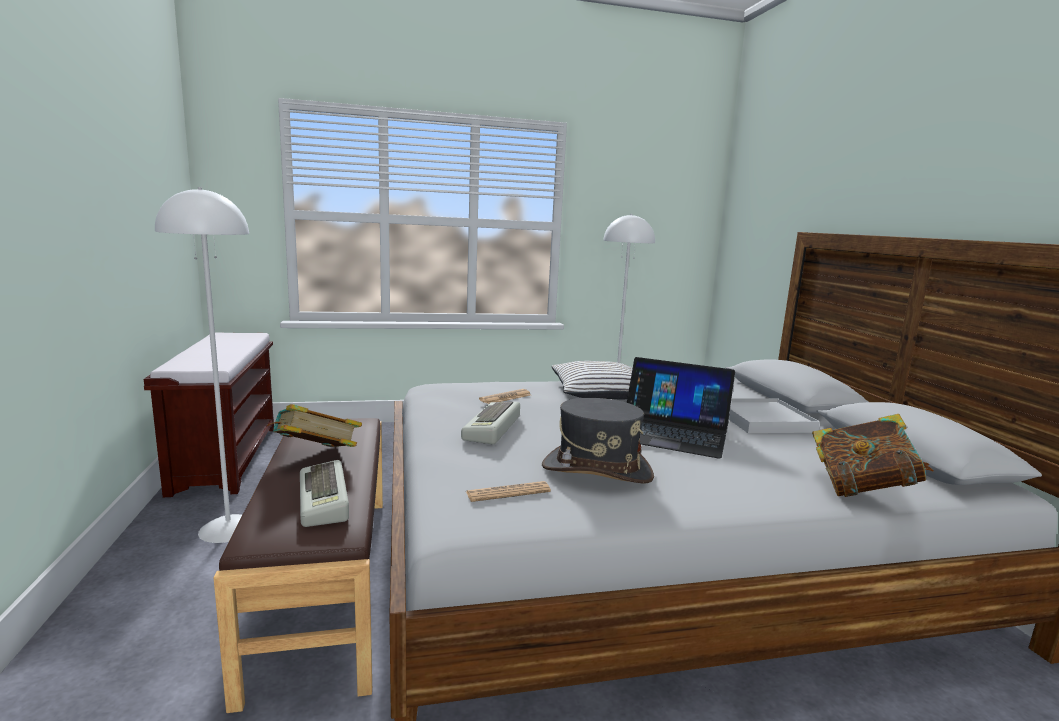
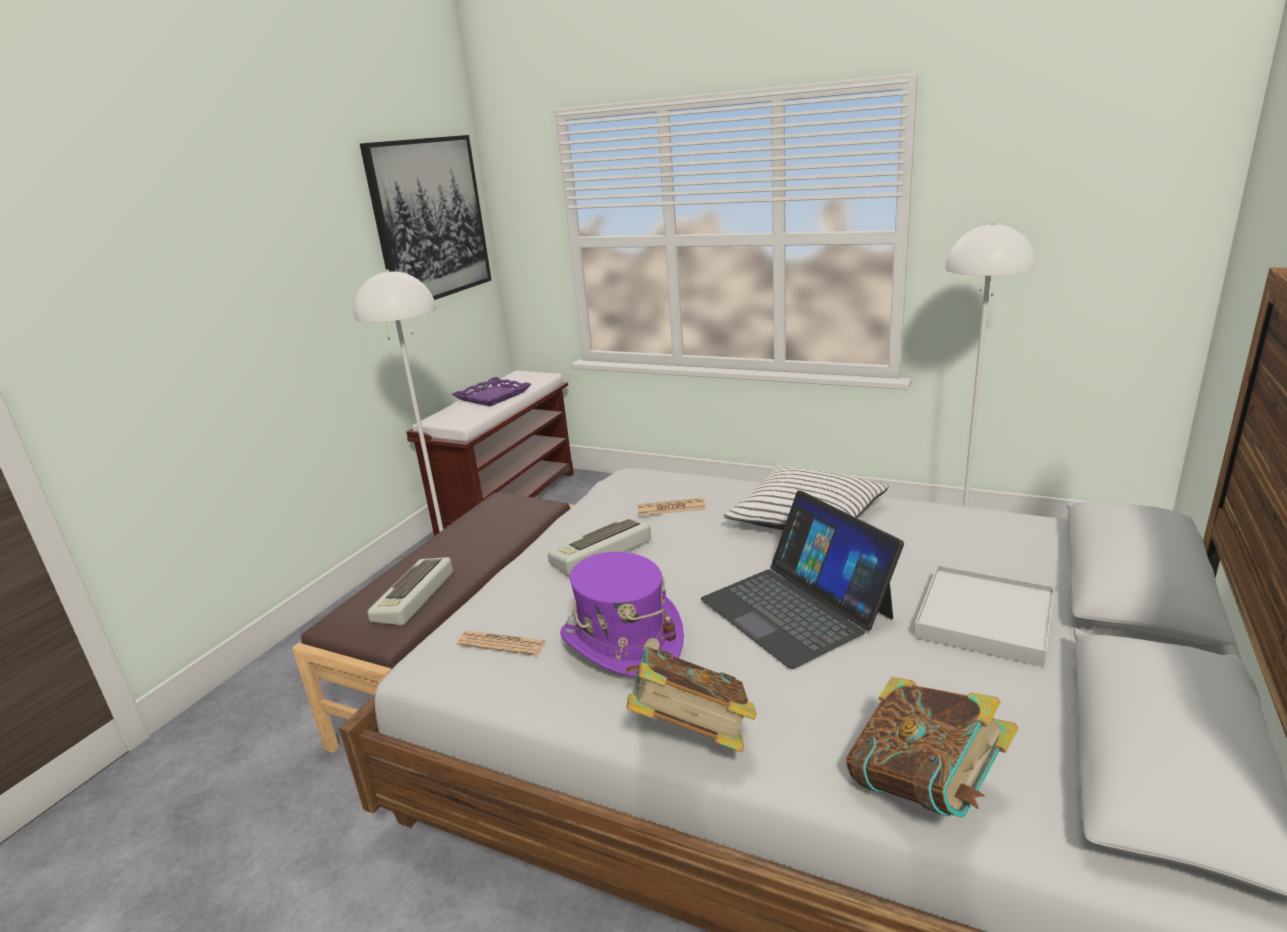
camera: 40 degrees right, 10 degrees up
book [267,404,362,447] -> book moved to [625,647,757,752]
grey hat [542,398,654,483] -> purple hat [560,552,684,677]
none -> picture [360,135,491,300]
none -> purple tray [452,377,531,406]

